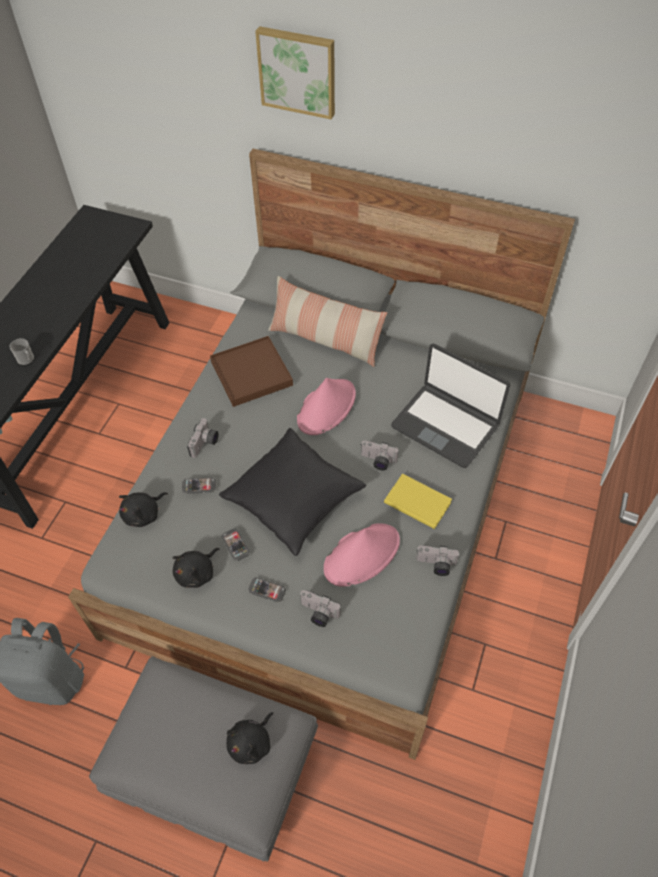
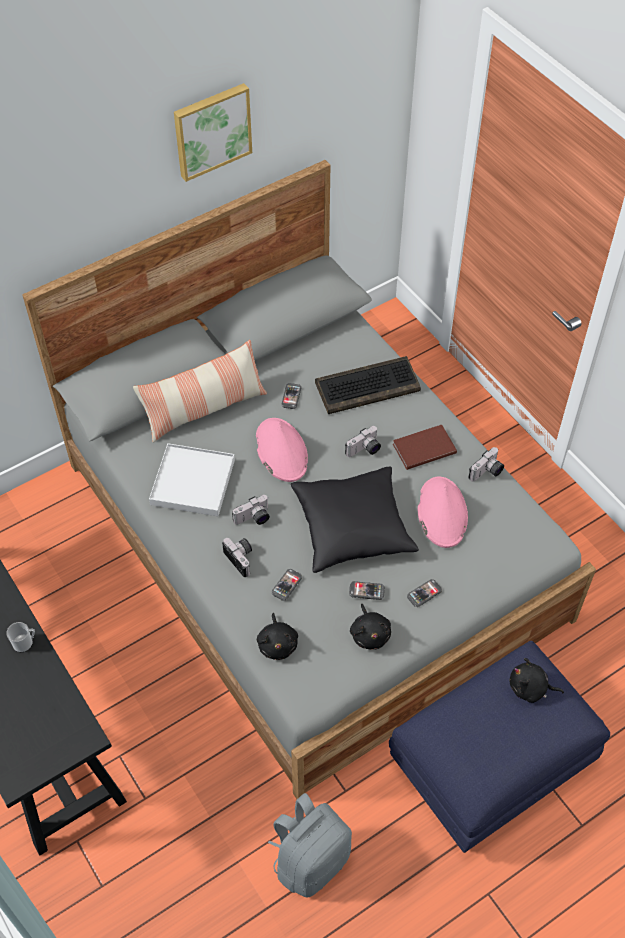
camera: 55 degrees left, 0 degrees up
grey ottoman [89,656,318,862] -> blue ottoman [389,641,610,853]
brown tray [210,336,293,407] -> white tray [149,443,235,516]
black plush toy [226,712,274,764] -> black plush toy turned 120 degrees clockwise [509,658,564,703]
picture [255,26,335,120] -> picture moved to [174,83,252,182]
camera [300,590,341,627] -> camera moved to [232,495,270,525]
yellow book [384,474,452,529] -> brown book [393,425,457,470]
laptop [391,343,510,468] -> keyboard [315,356,421,414]
none -> phone [281,383,302,409]

